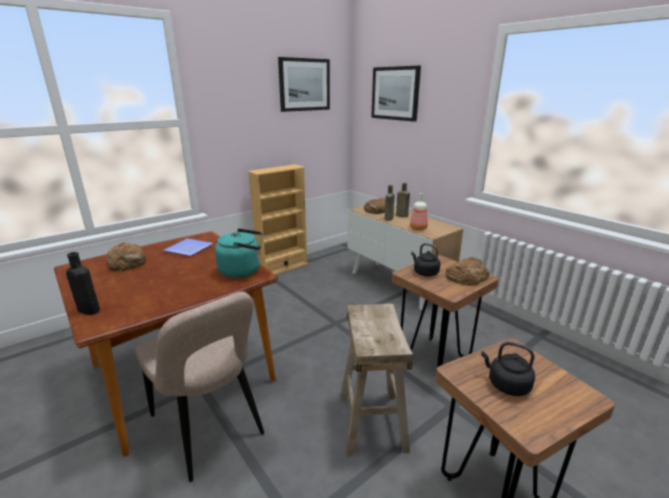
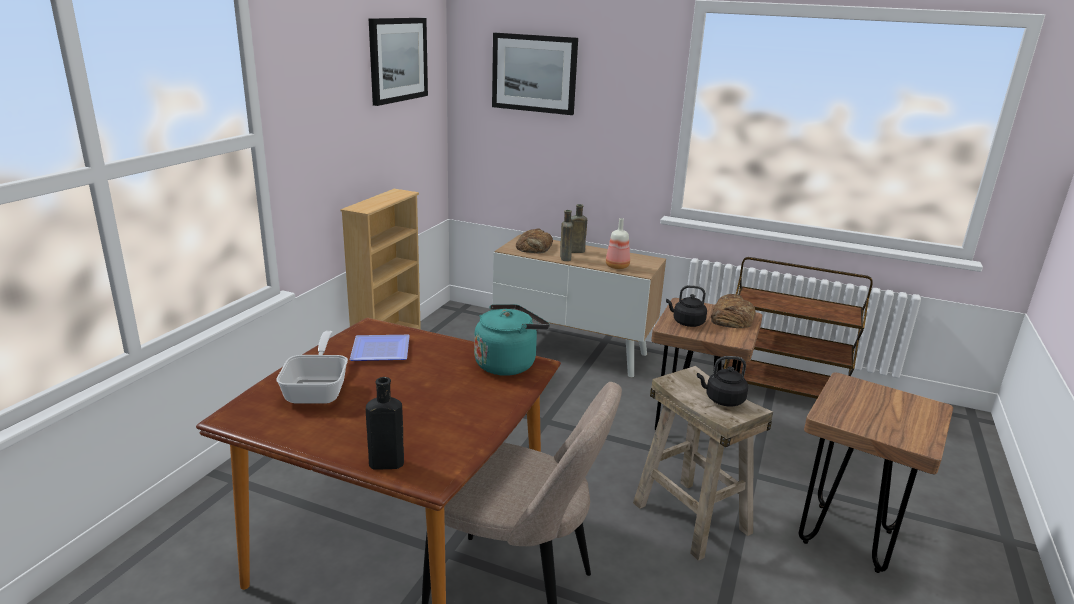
camera: 30 degrees left, 0 degrees up
bread [107,243,146,271] -> frying pan [276,331,348,404]
black kettle [481,342,535,396] -> black kettle moved to [697,356,748,407]
none -> brown cart [723,257,873,399]

